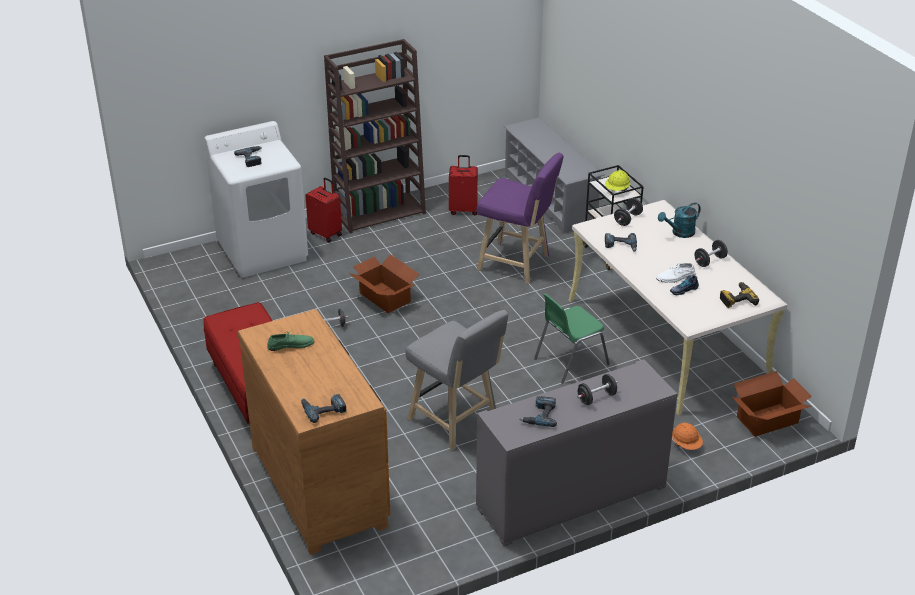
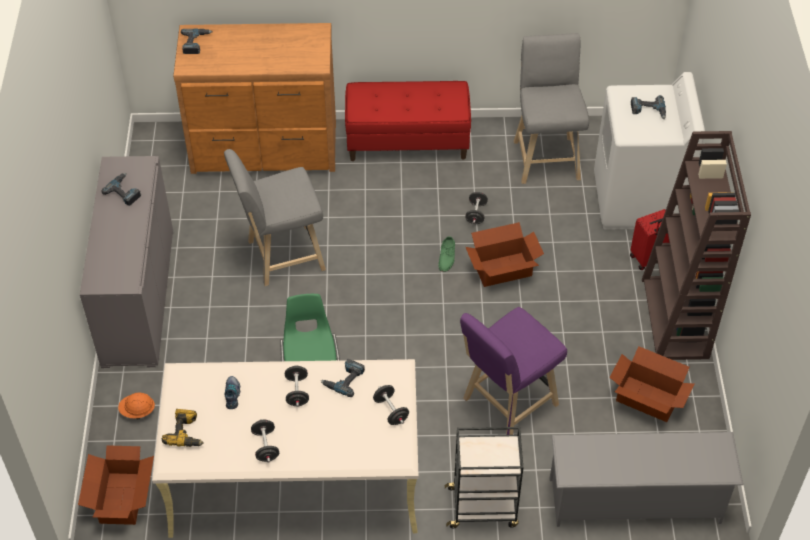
camera: 115 degrees right, 15 degrees up
green shoe [267,330,314,351] -> green shoe moved to [438,236,455,272]
red suitcase [449,155,478,215] -> cardboard box [610,346,695,422]
black dumbbell [577,374,617,405] -> black dumbbell moved to [285,365,309,407]
yellow hard hat [605,170,631,191] -> none
white shoe [656,263,695,283] -> none
turquoise watering can [658,202,701,238] -> none
none -> grey stool [514,33,589,184]

